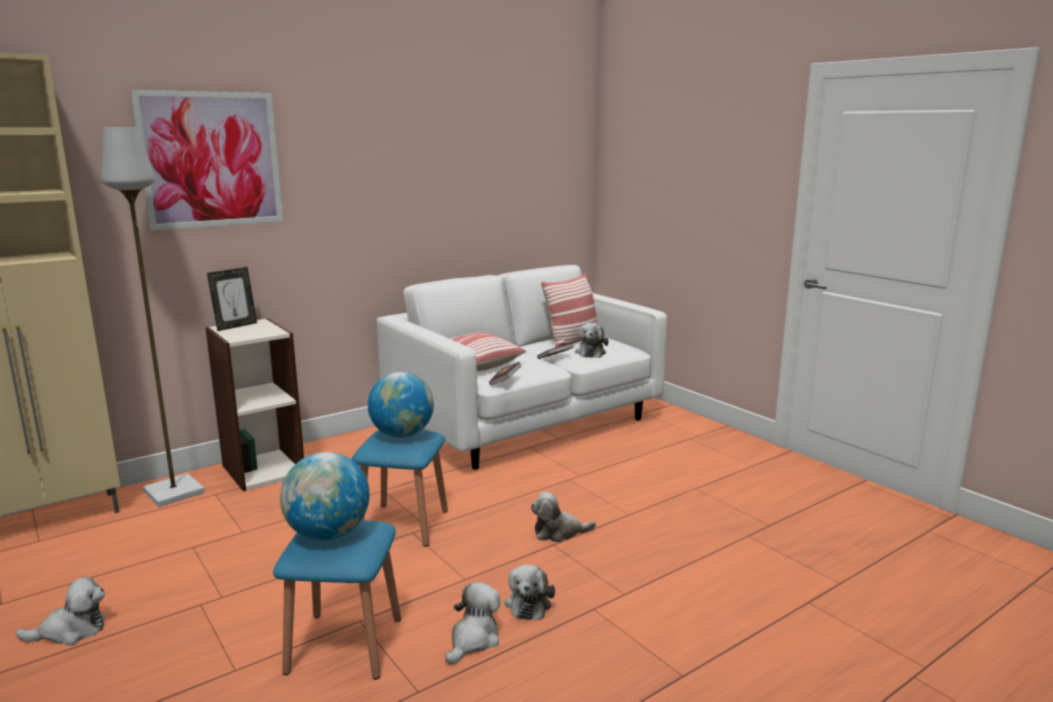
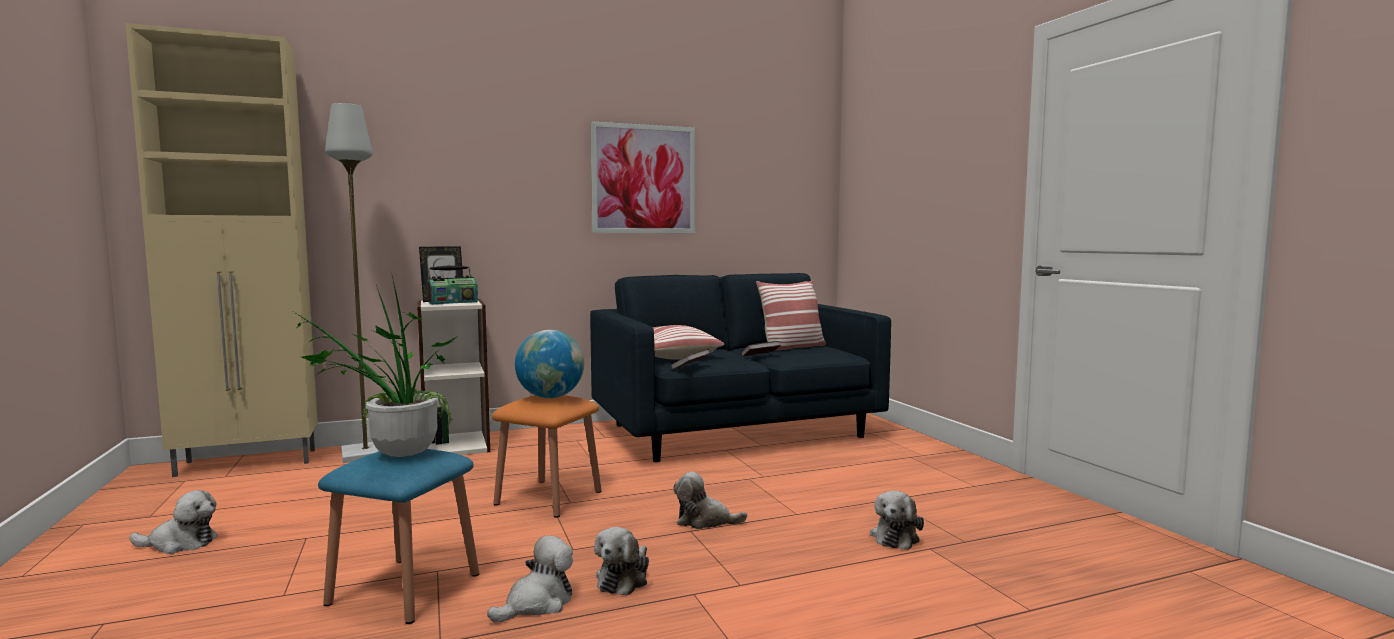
camera: 15 degrees right, 10 degrees down
picture [130,90,283,231] -> picture moved to [590,121,695,233]
globe [280,452,370,541] -> potted plant [291,276,458,457]
blue stool [352,430,448,547] -> orange stool [492,395,602,518]
white sofa [377,265,667,470] -> blue sofa [590,273,891,462]
plush toy [575,323,609,358] -> plush toy moved to [870,490,924,550]
none -> radio [427,265,478,304]

